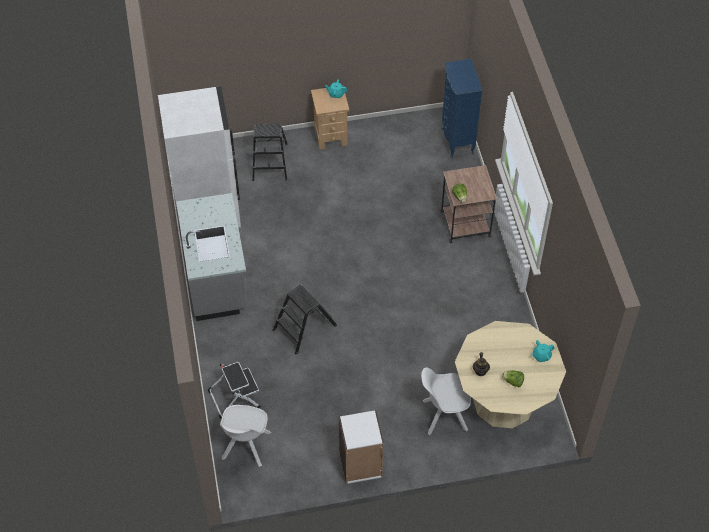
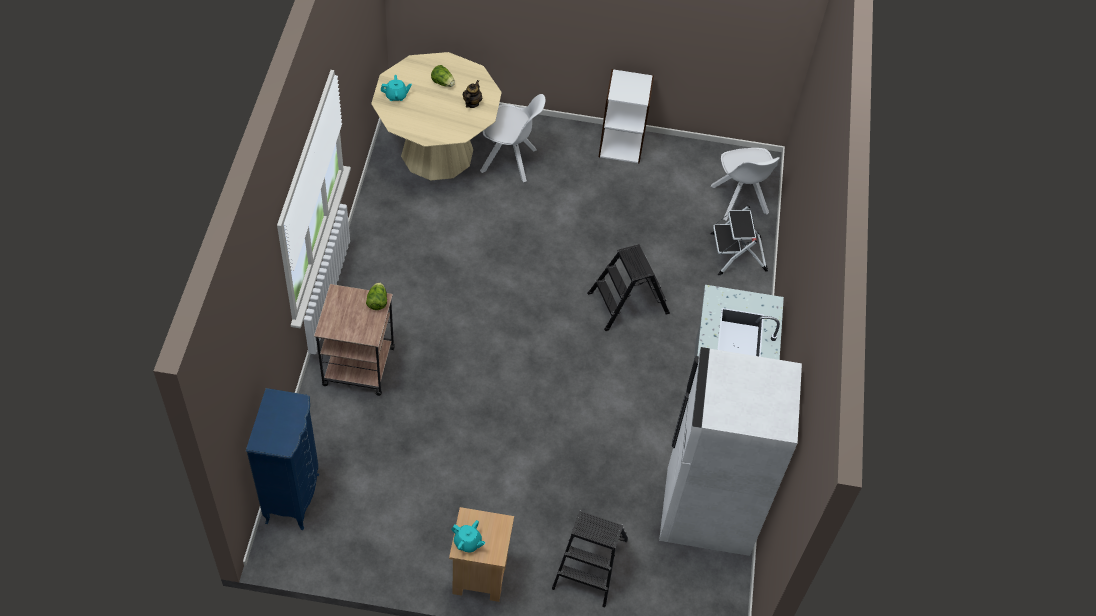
camera: 165 degrees left, 0 degrees up
white chair [220,405,271,467] -> white chair turned 135 degrees clockwise [711,148,780,221]

